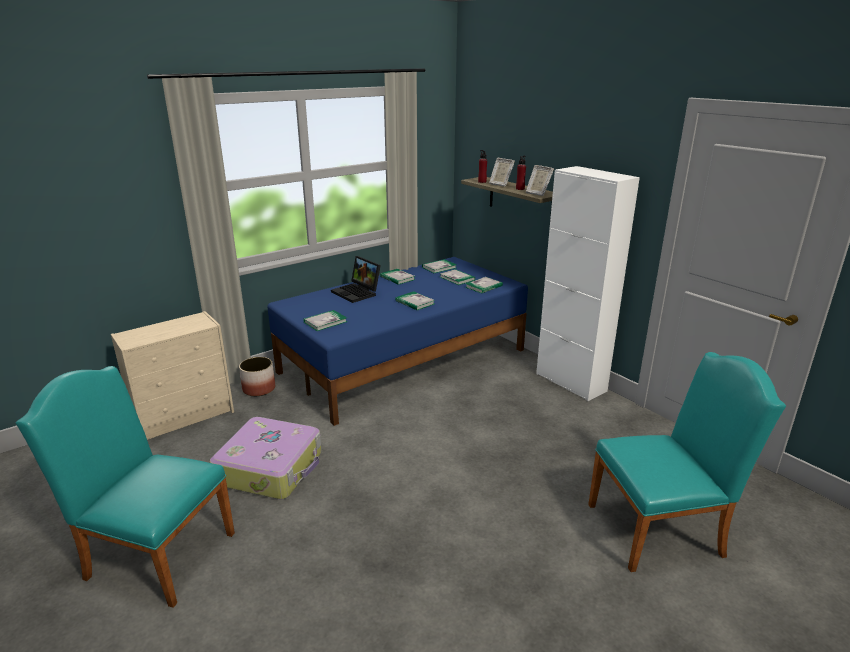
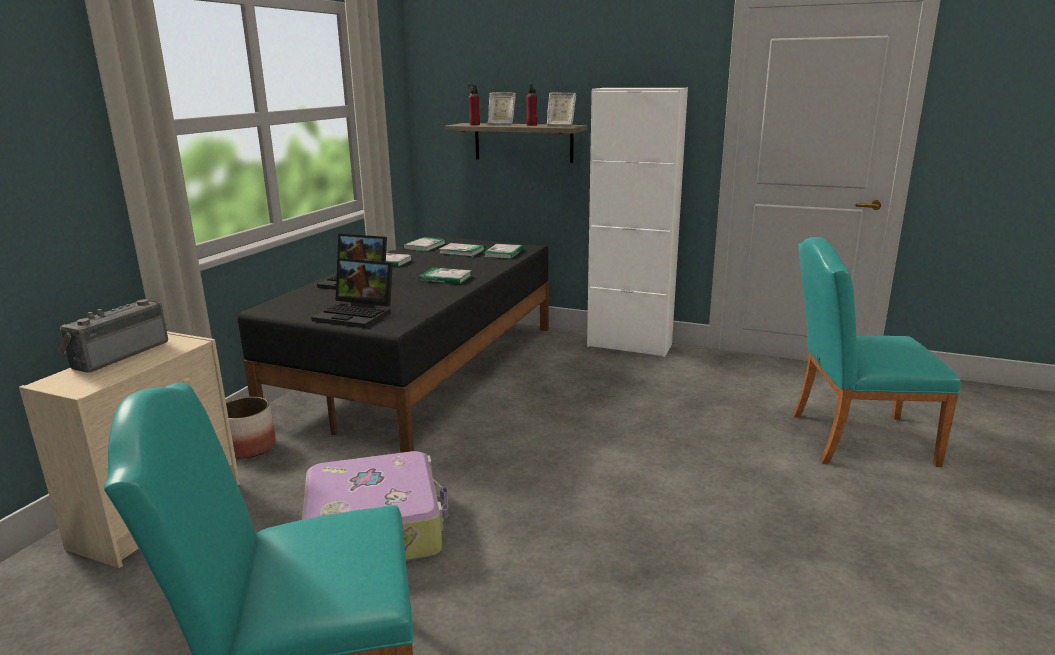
camera: 30 degrees left, 5 degrees down
blue bed [267,257,528,426] -> black bed [237,236,549,453]
book [303,310,347,331] -> laptop [311,258,393,328]
turquoise chair [588,352,786,572] -> turquoise chair turned 135 degrees counterclockwise [793,237,960,467]
none -> radio [58,299,168,373]

